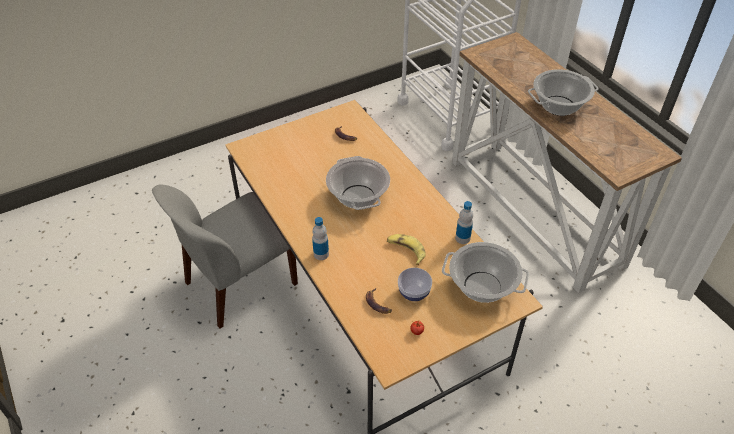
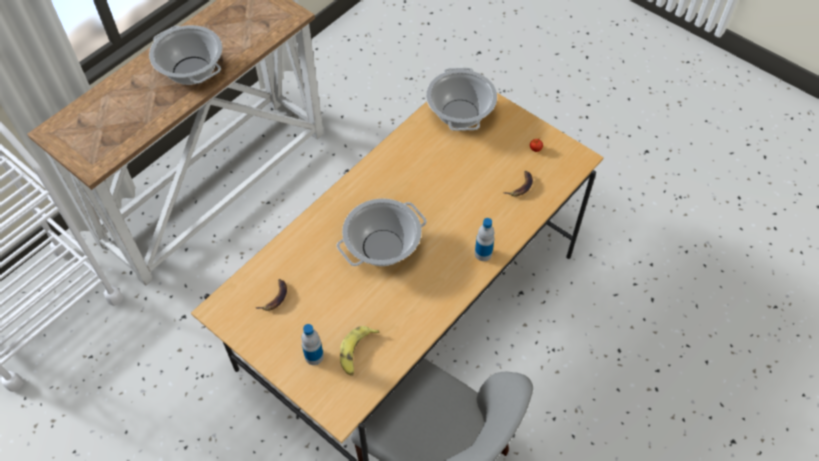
camera: 110 degrees left, 10 degrees up
banana [387,234,426,265] -> banana moved to [340,326,380,376]
bowl [398,268,432,301] -> none
bottle [455,201,473,244] -> bottle moved to [301,324,324,365]

